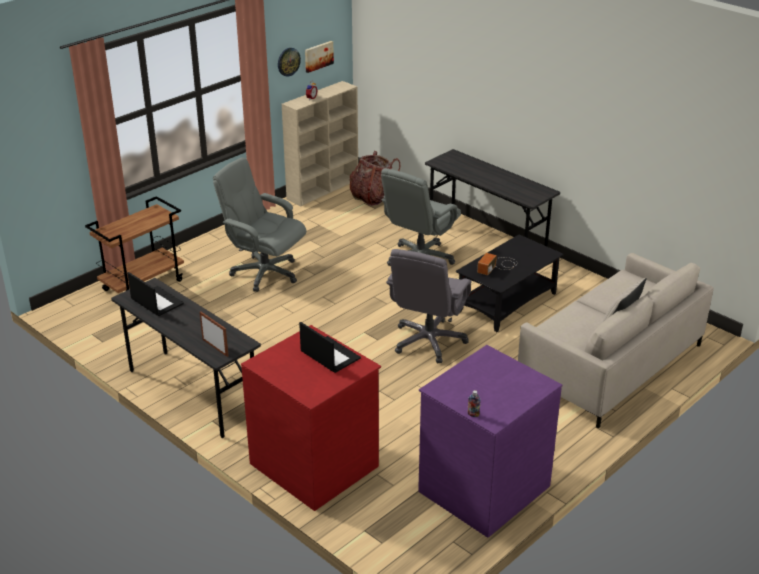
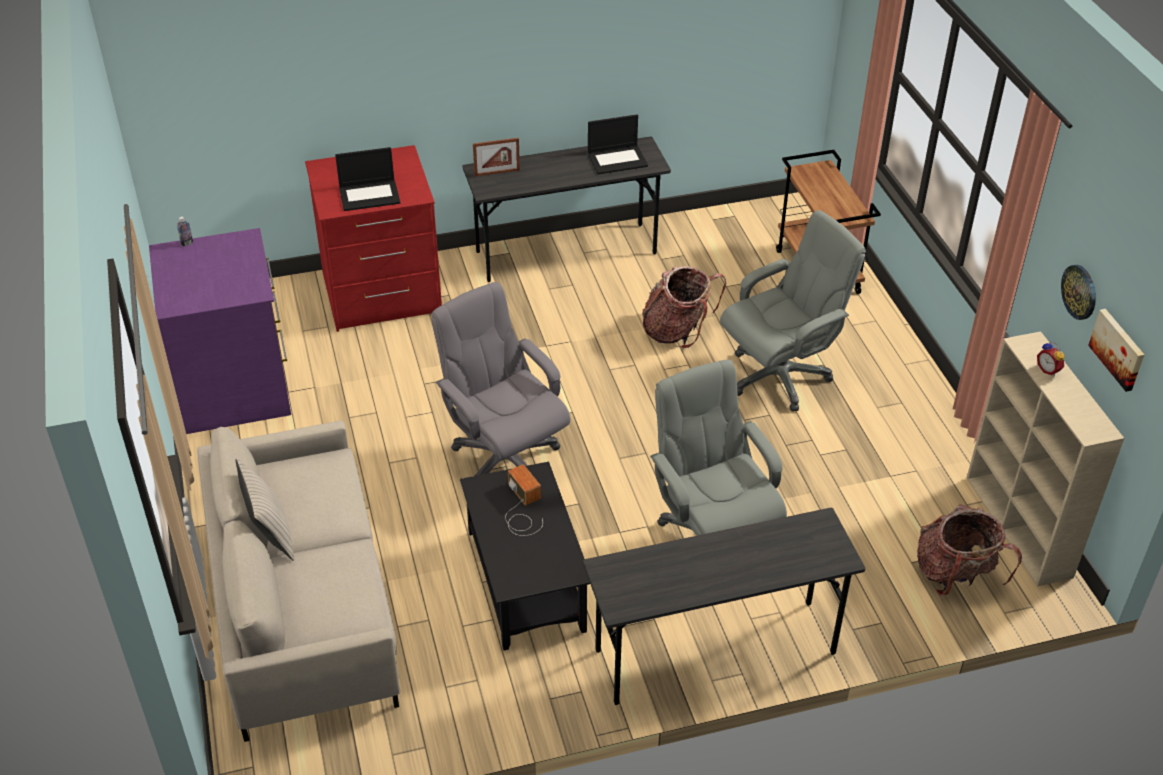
camera: 120 degrees right, 10 degrees up
none -> backpack [642,266,726,348]

